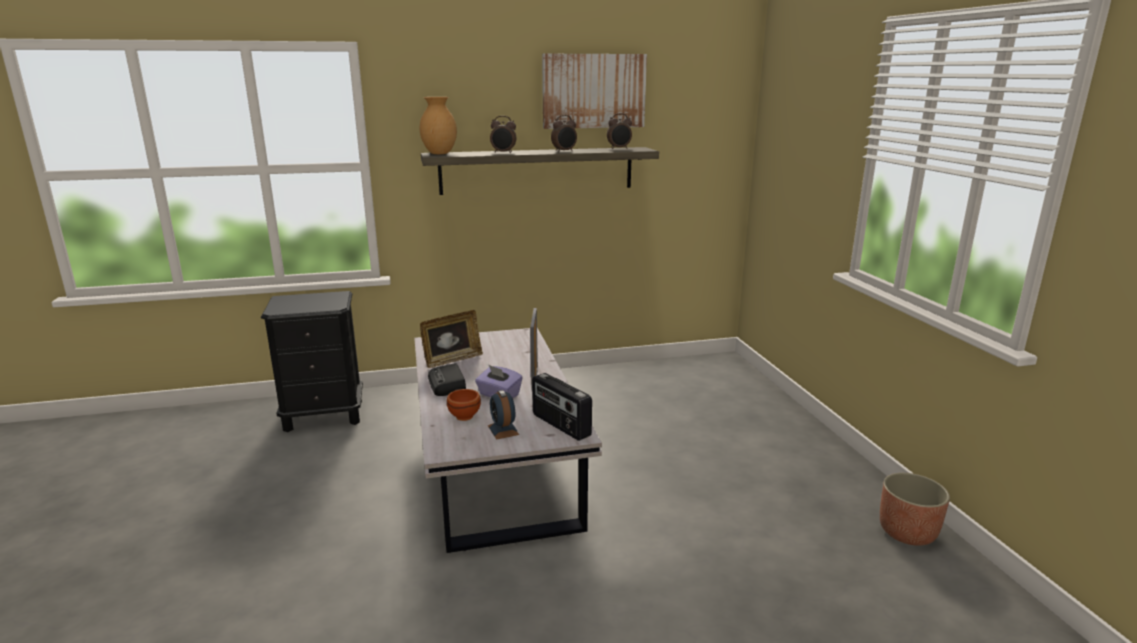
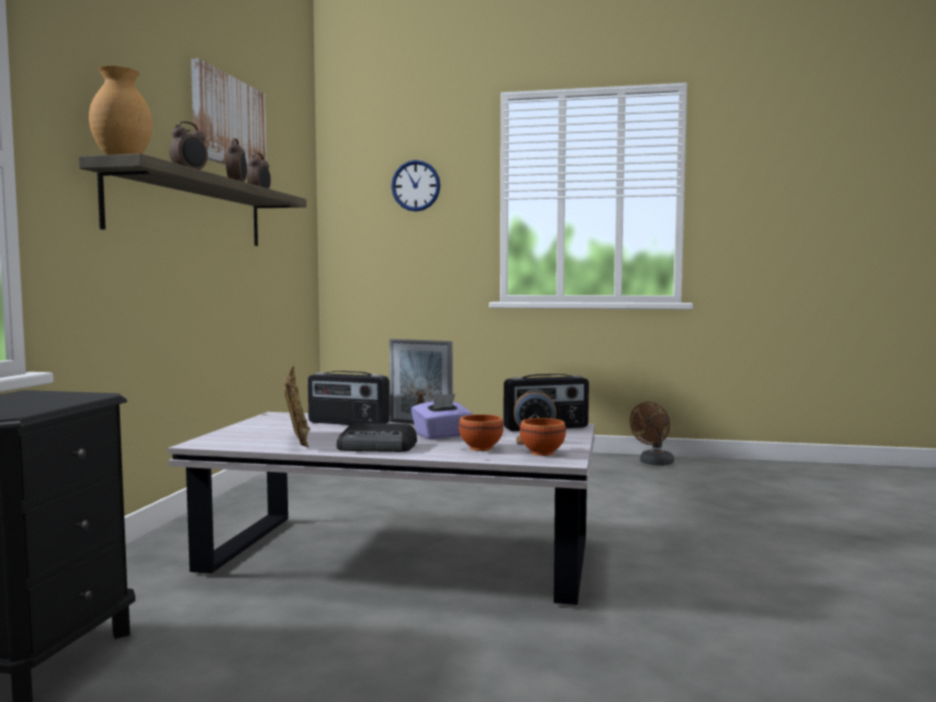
camera: 65 degrees left, 15 degrees down
planter [880,473,950,546] -> brown fan [630,402,674,466]
none -> radio [308,371,390,425]
none -> wall clock [391,160,440,211]
none -> brown bowl [520,418,566,456]

